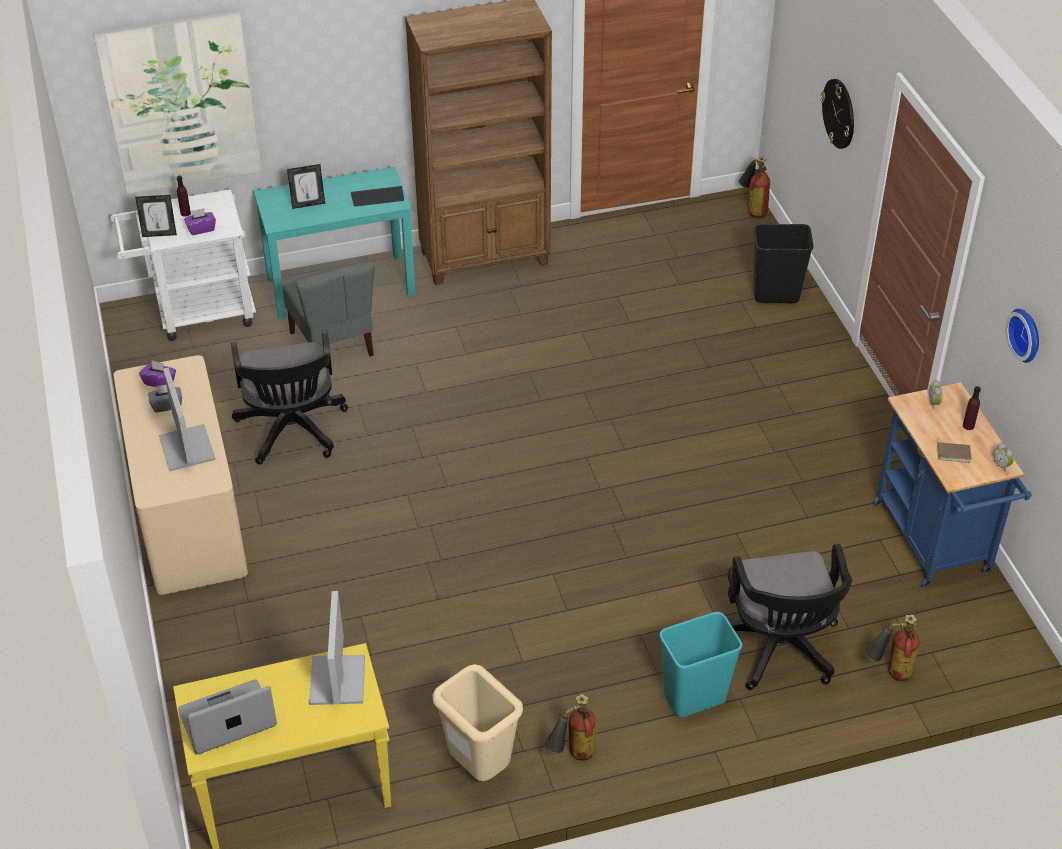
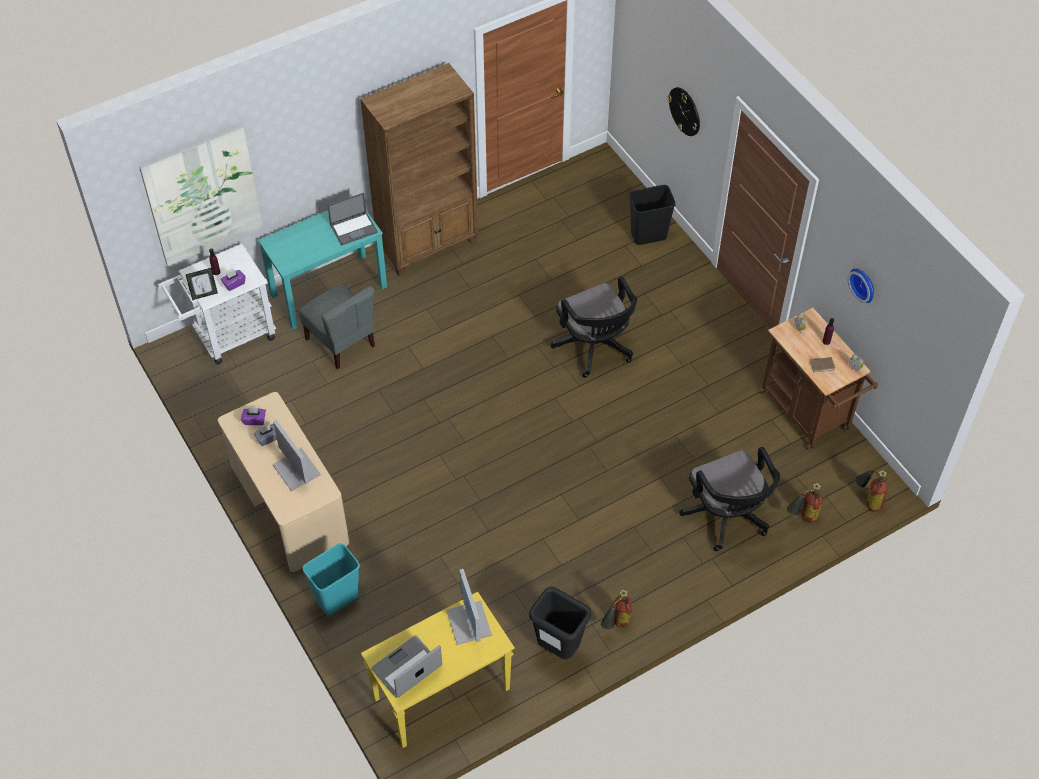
camera: 15 degrees left, 10 degrees up
black office chair [231,329,348,464] -> black office chair moved to [550,276,637,378]
picture frame [287,164,325,209] -> none
keyboard [351,186,404,207] -> laptop [327,193,378,246]
beige trash can [432,664,523,781] -> black trash can [529,587,591,659]
turquoise trash can [659,612,742,717] -> turquoise trash can moved to [303,543,360,615]
fire extinguisher [739,157,770,219] -> fire extinguisher moved to [855,470,888,512]
blue cart [873,382,1032,588] -> brown cart [760,308,878,450]

